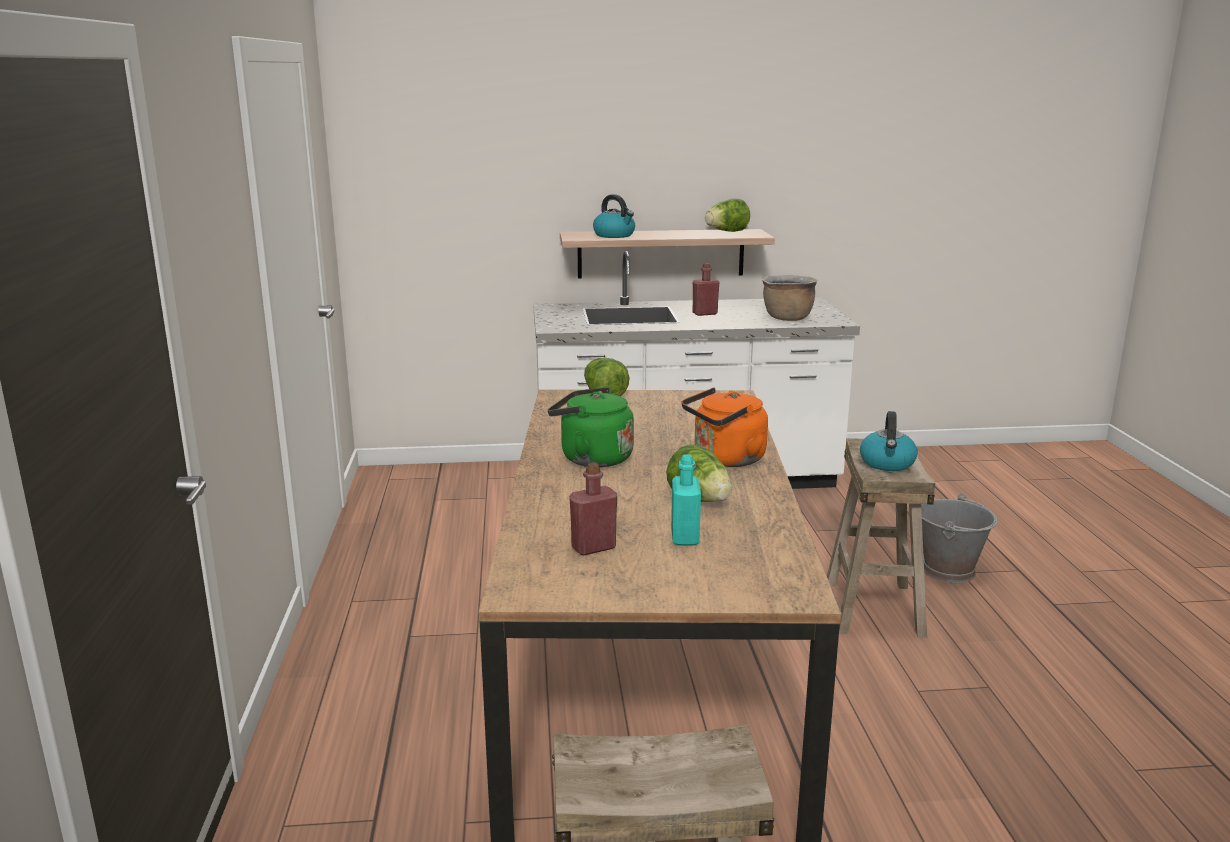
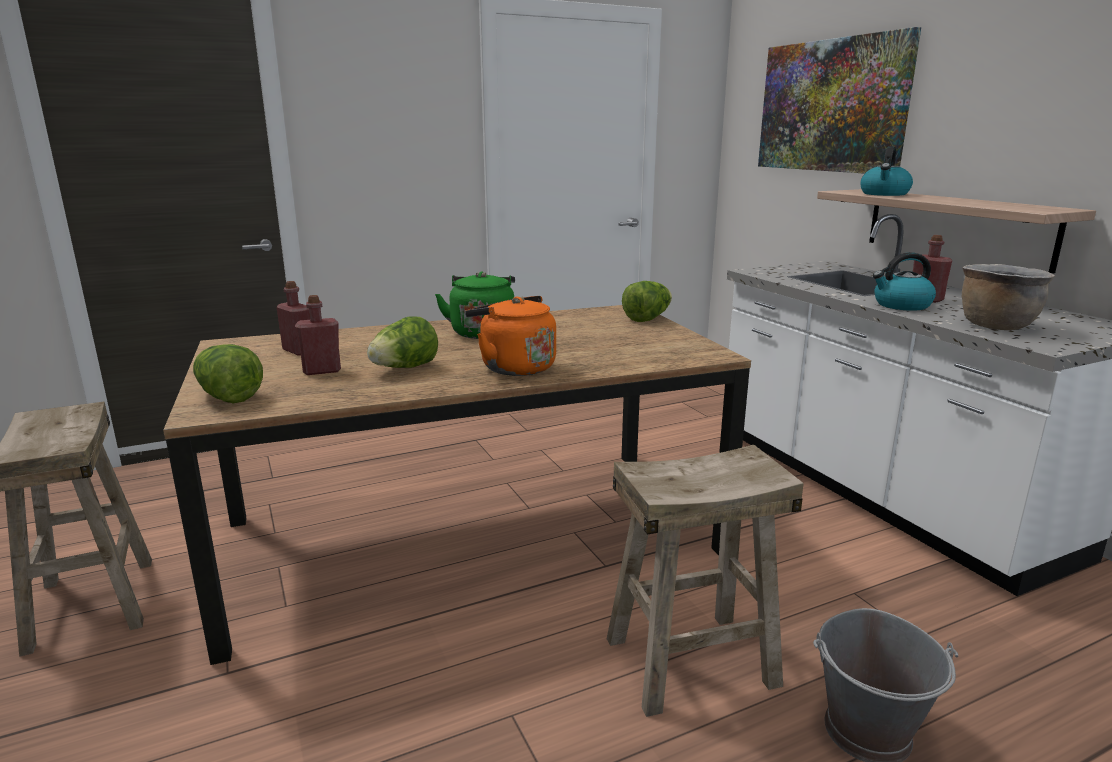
camera: 70 degrees right, 0 degrees up
turquoise bottle [671,454,701,545] -> red bottle [295,295,341,375]
lettuce [705,199,750,232] -> lettuce moved to [193,344,263,403]
kettle [860,411,918,471] -> kettle moved to [873,252,936,311]
none -> picture [758,27,921,174]

